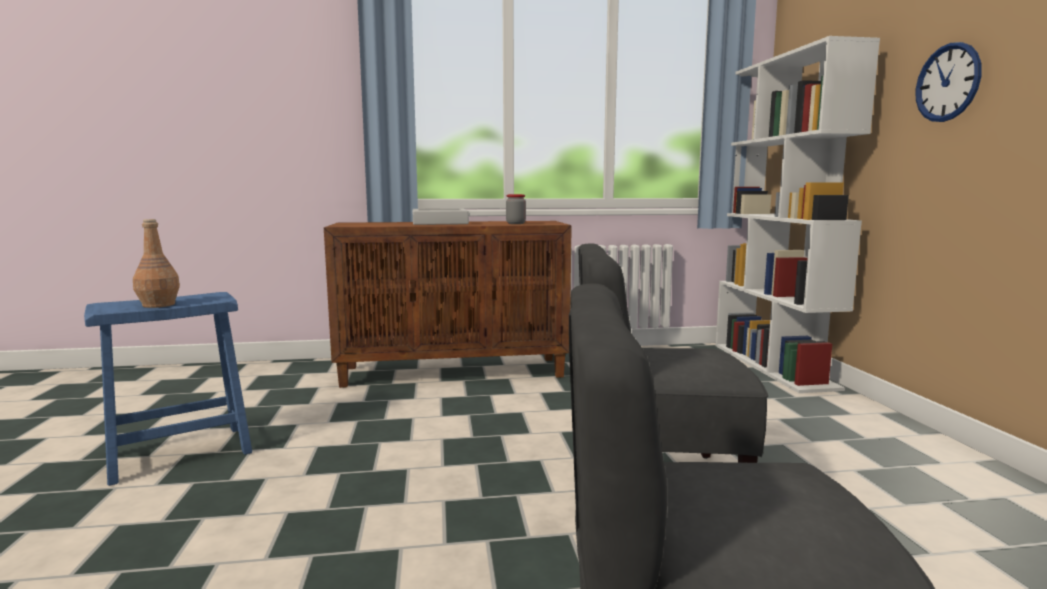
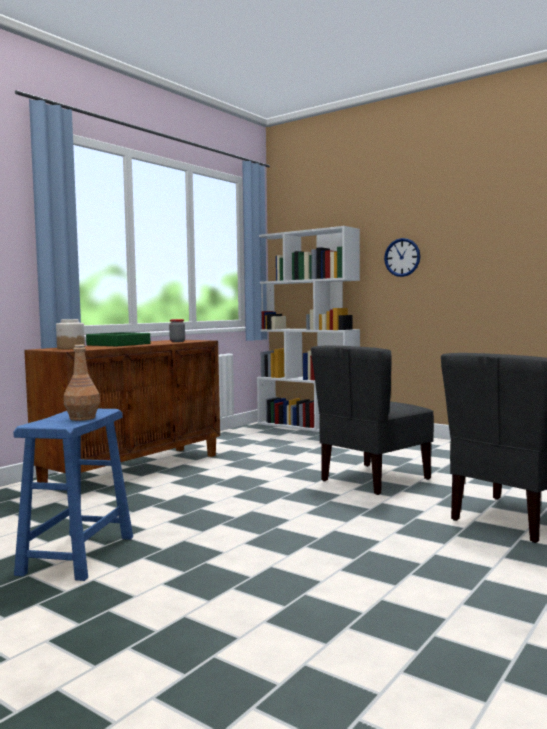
camera: 45 degrees left, 5 degrees down
grey tray [413,208,469,225] -> green tray [86,332,151,346]
none -> jar [56,319,85,349]

